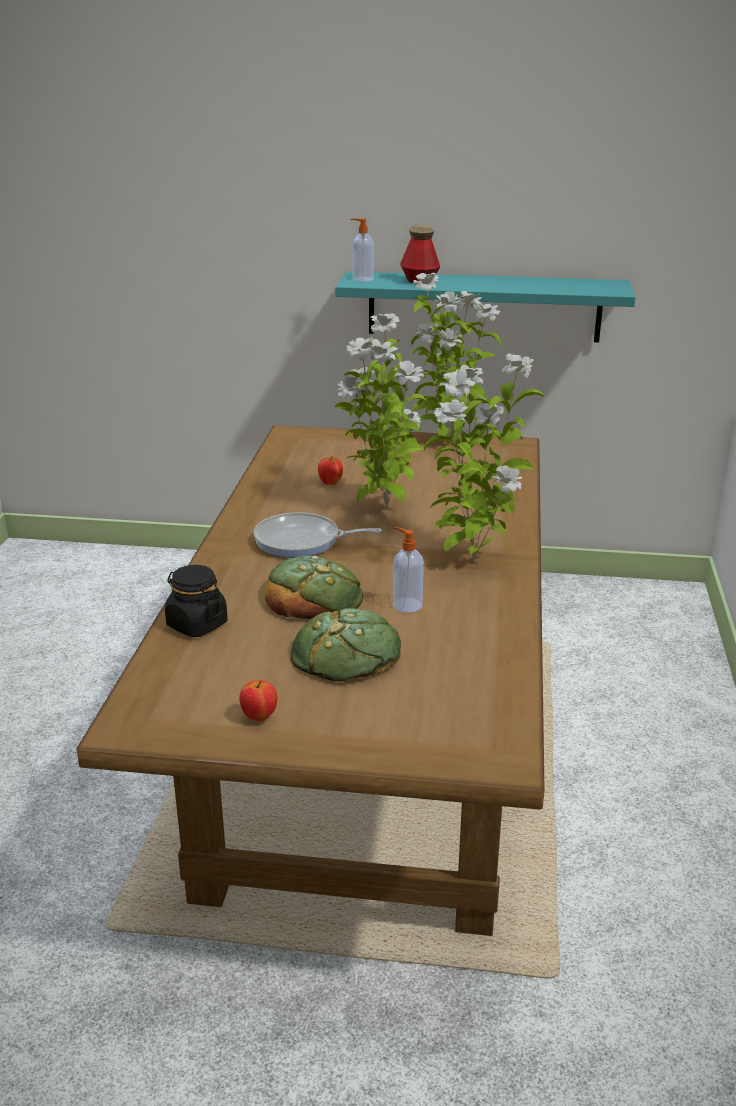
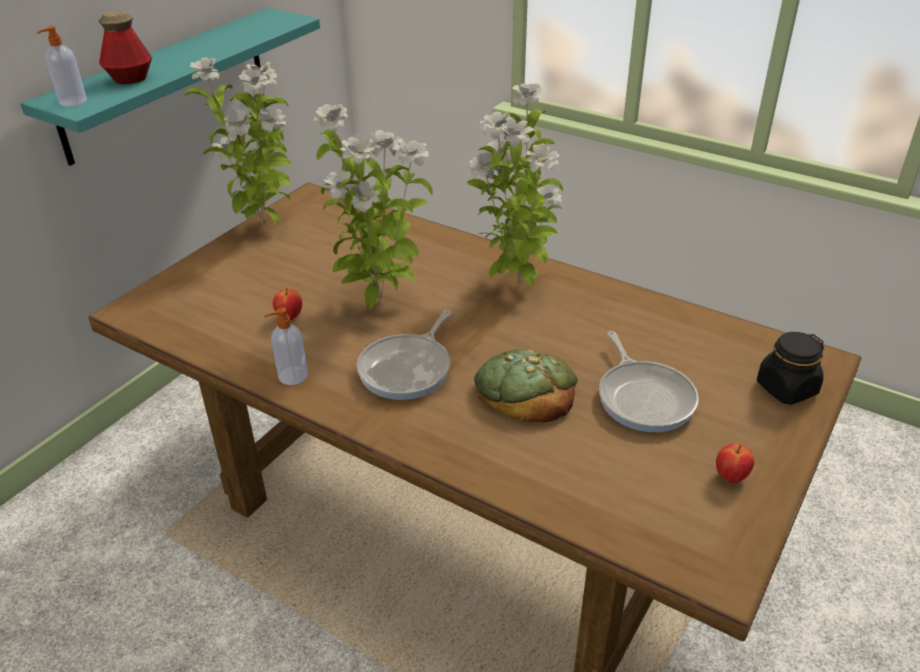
camera: 65 degrees left, 10 degrees up
black jar [165,565,228,637] -> black jar moved to [757,332,824,405]
bread [290,608,401,681] -> frying pan [599,331,699,432]
soap dispenser [393,527,424,613] -> soap dispenser moved to [264,307,308,385]

